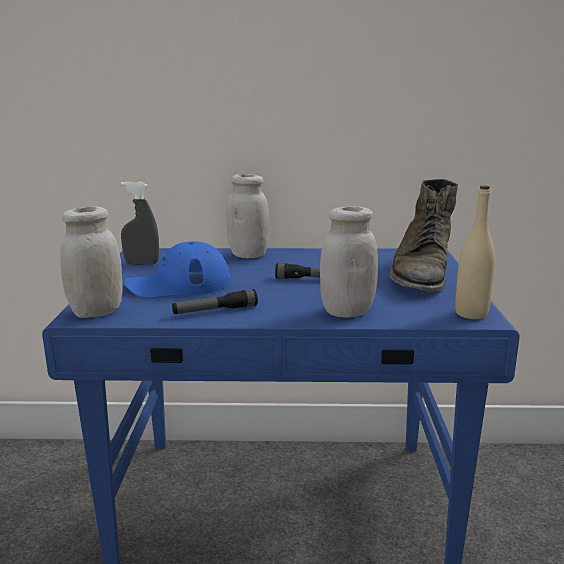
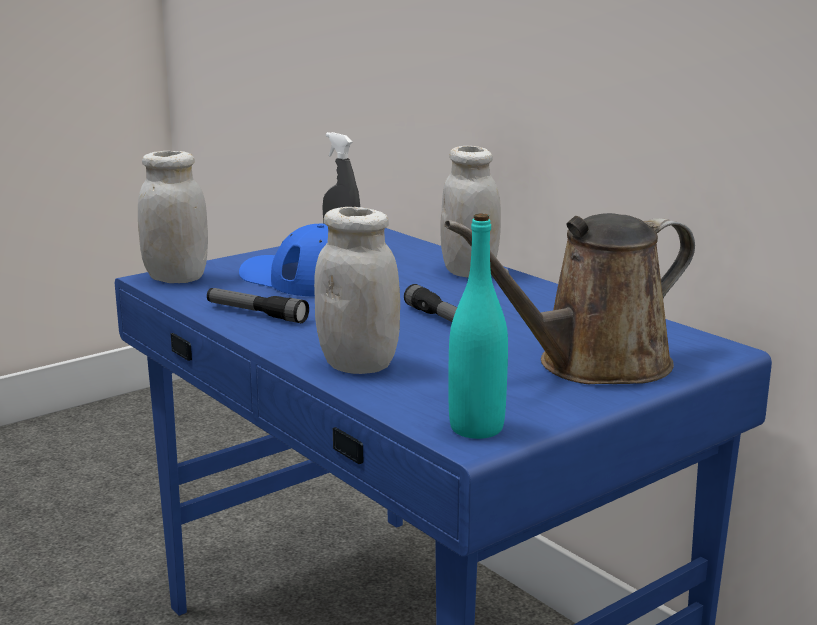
camera: 50 degrees right, 0 degrees up
green boot [390,179,458,293] -> brown watering can [445,213,695,384]
beige bottle [455,186,495,319] -> turquoise bottle [449,213,508,439]

